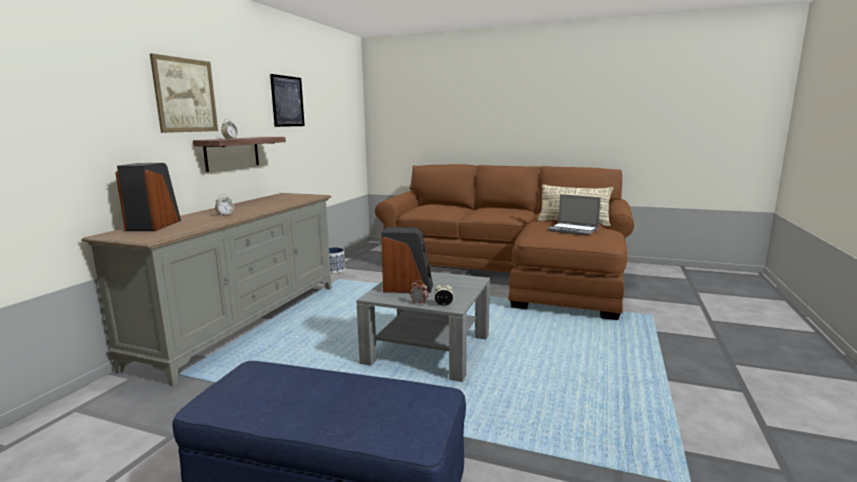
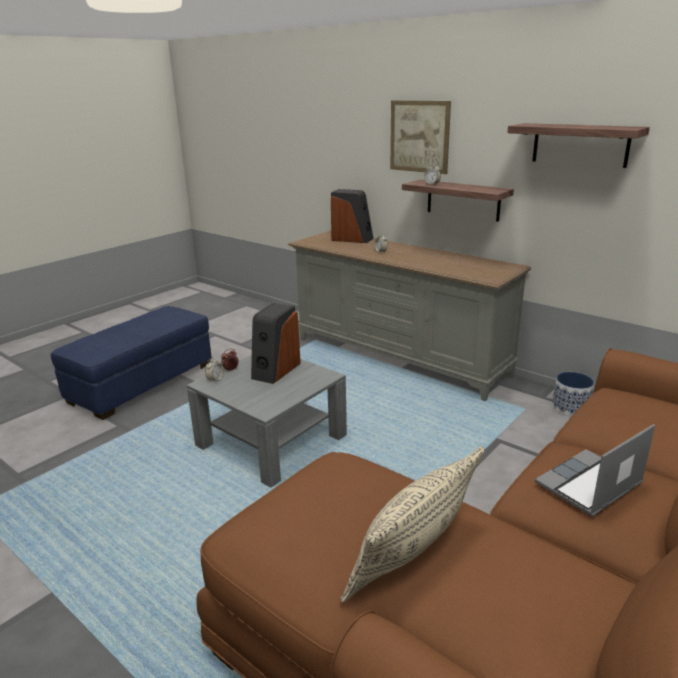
camera: 110 degrees right, 10 degrees up
picture [270,74,305,127] -> shelf [507,123,650,168]
laptop [548,194,601,236] -> laptop moved to [535,424,655,517]

